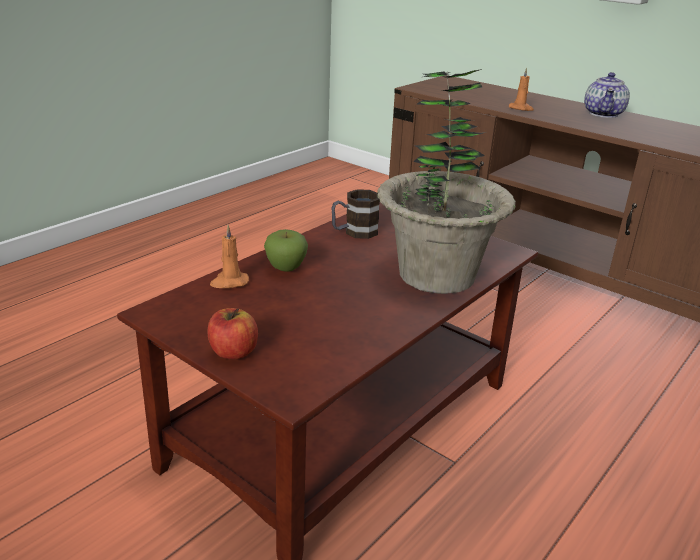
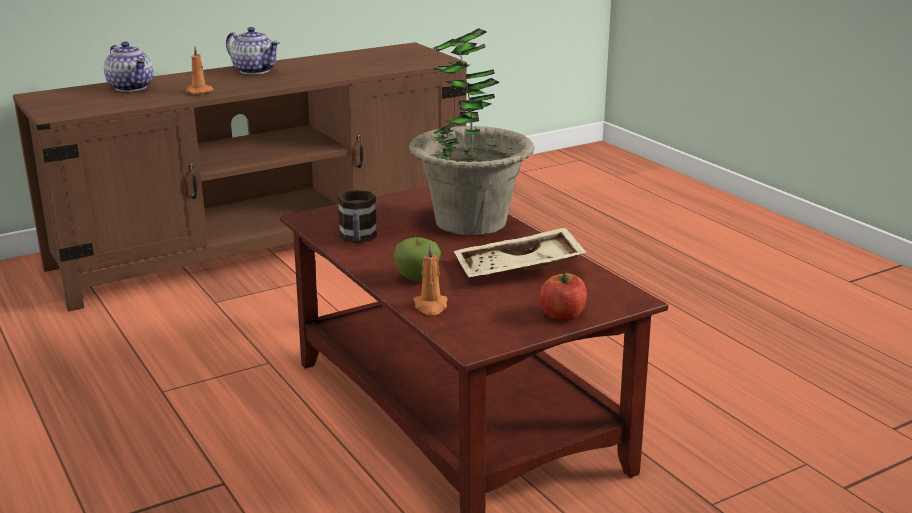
camera: 70 degrees left, 5 degrees down
none -> teapot [104,42,153,92]
none -> beige tray [454,227,587,277]

